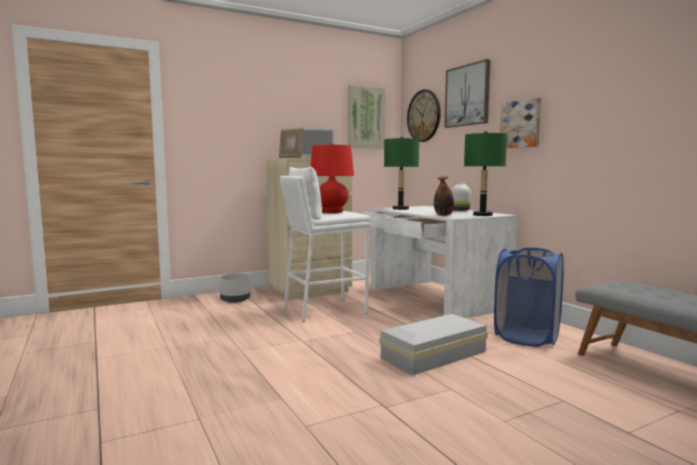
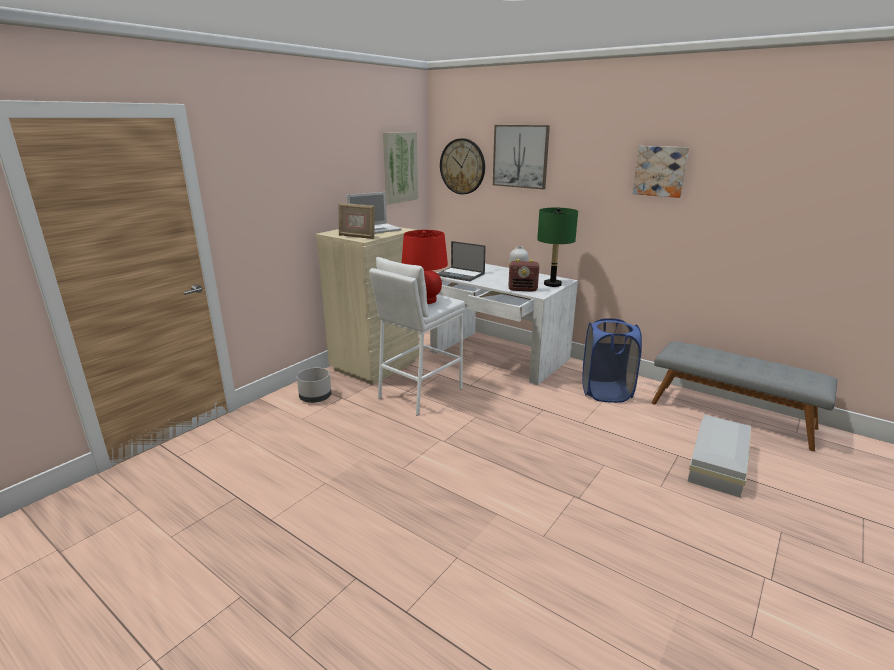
camera: 25 degrees left, 15 degrees up
white storage box [379,314,488,375] -> white storage box moved to [688,415,751,497]
green table lamp [384,137,419,210] -> laptop [437,241,486,281]
bottle [434,176,454,216] -> radio [508,259,539,292]
picture [500,98,541,148] -> picture moved to [632,146,689,198]

